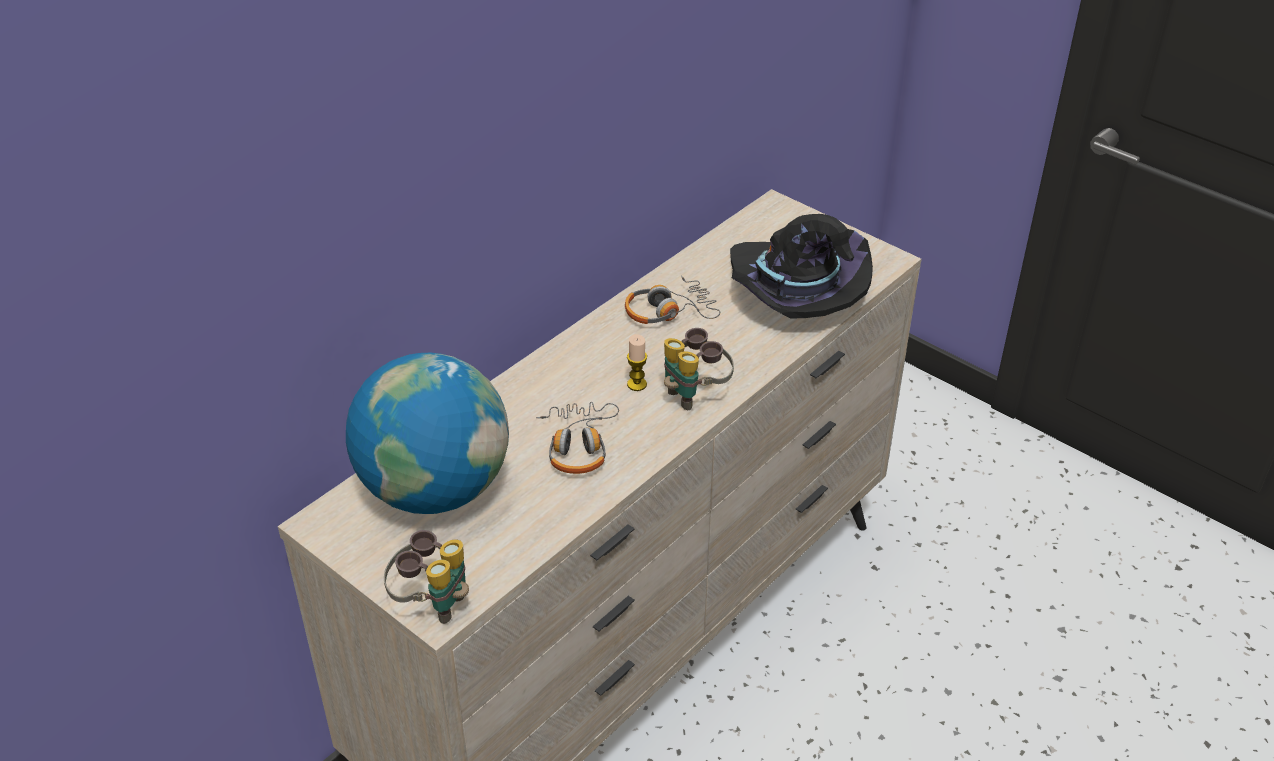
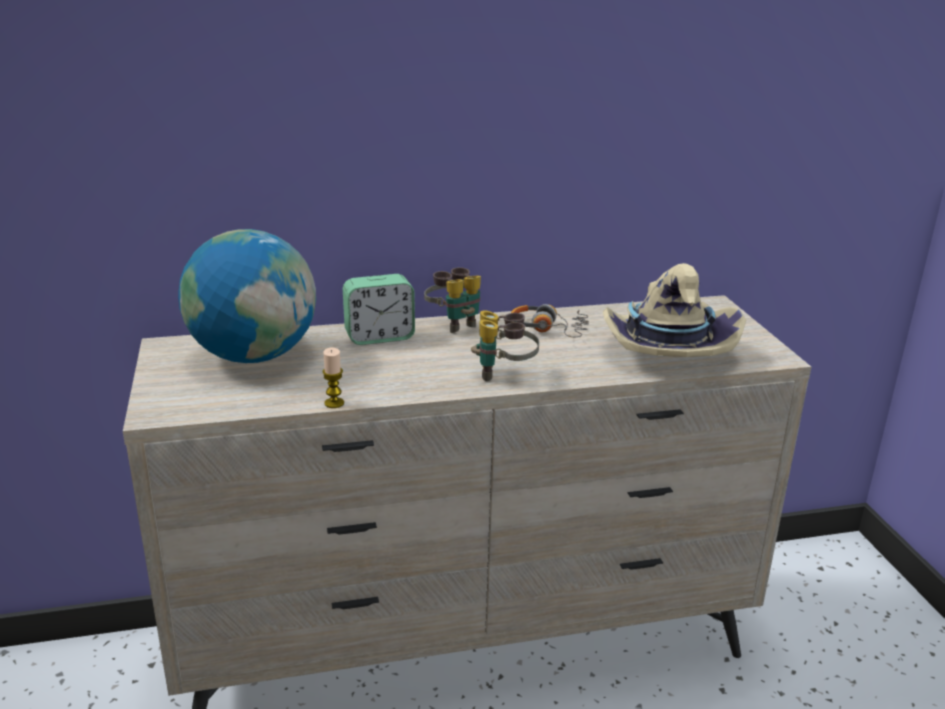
camera: 35 degrees right, 15 degrees down
binoculars [384,530,469,624] -> binoculars moved to [424,267,481,333]
headphones [536,402,619,474] -> none
candle [627,334,647,391] -> candle moved to [323,348,344,408]
black hat [730,214,873,319] -> beige hat [603,263,746,357]
none -> alarm clock [343,274,415,345]

